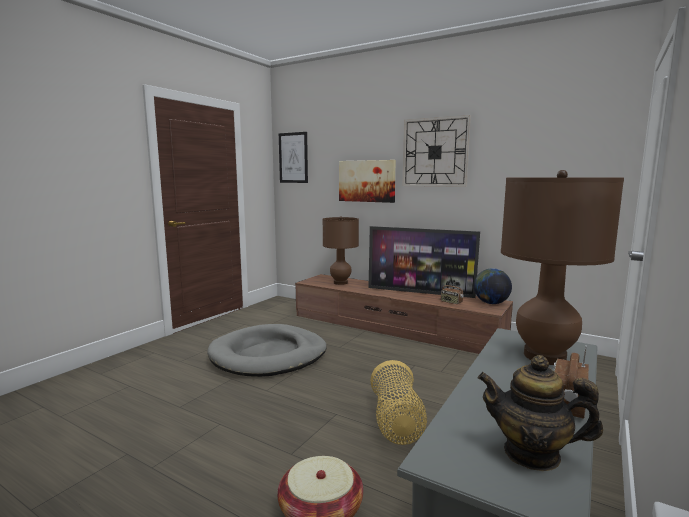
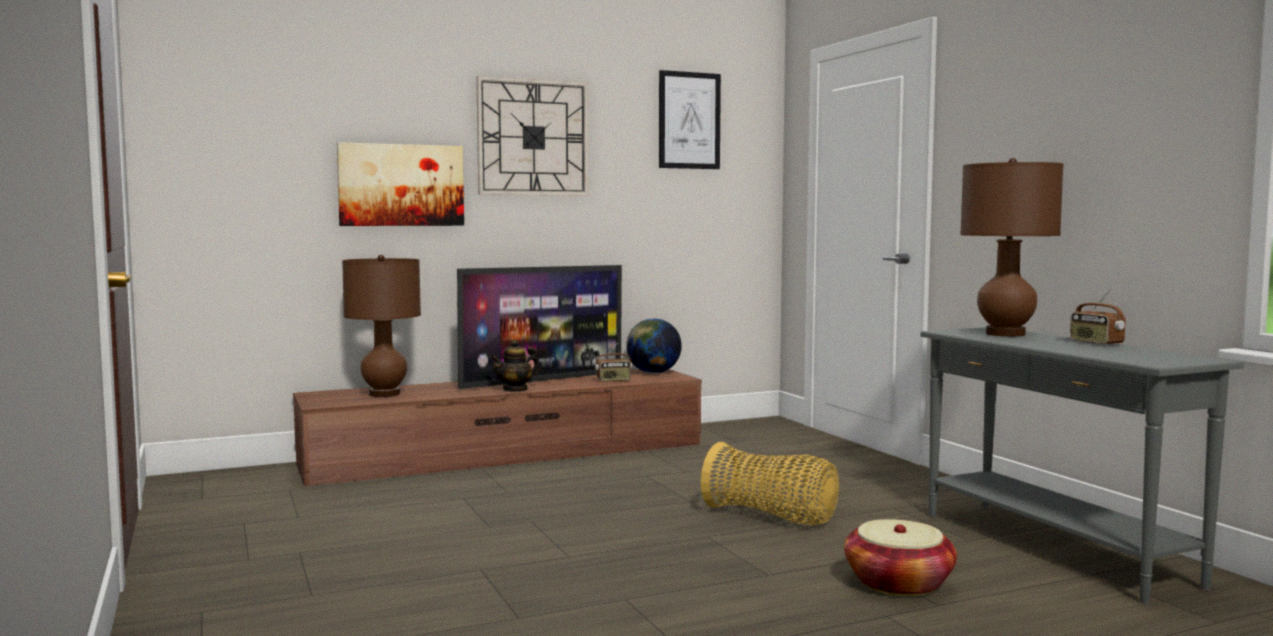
camera: 55 degrees left, 5 degrees down
grey dog bed [207,324,327,377] -> none
picture [279,132,308,183] -> picture moved to [659,70,721,169]
teapot [478,355,603,471] -> teapot moved to [490,340,540,392]

